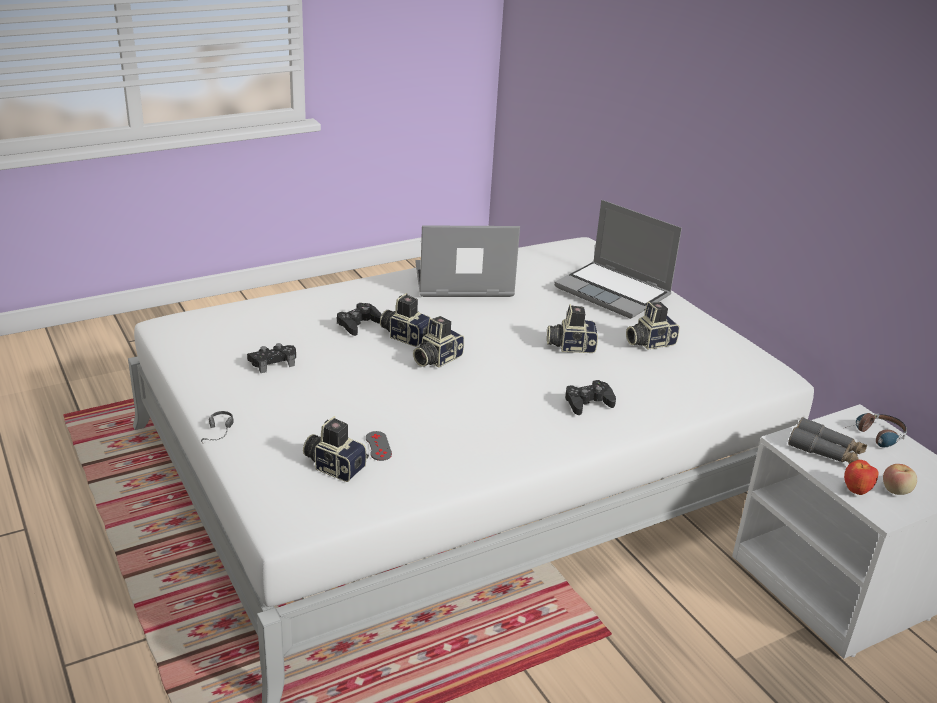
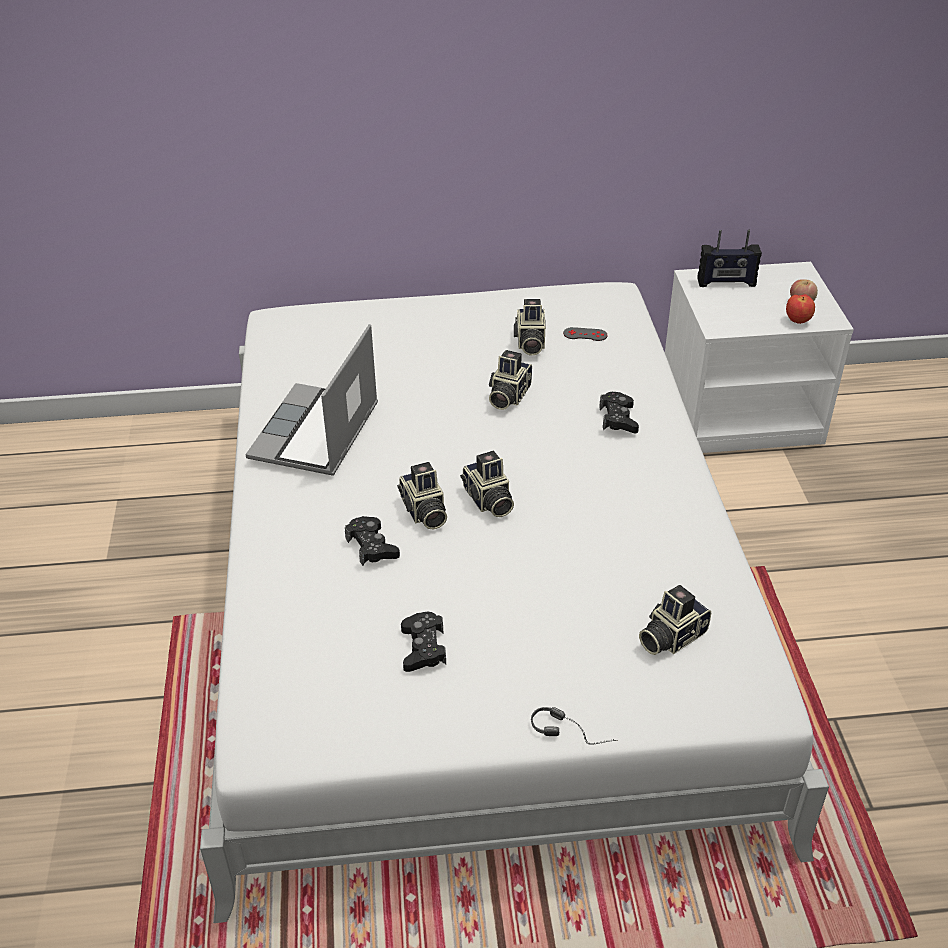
camera: 65 degrees left, 10 degrees up
grey game controller [366,431,392,461] -> grey game controller moved to [563,327,607,341]
camera [380,293,431,347] -> camera turned 75 degrees counterclockwise [397,462,447,530]
laptop [554,200,682,319] -> none
grey binoculars [788,417,867,464] -> none
headphones [845,413,907,447] -> radio [697,230,762,287]

